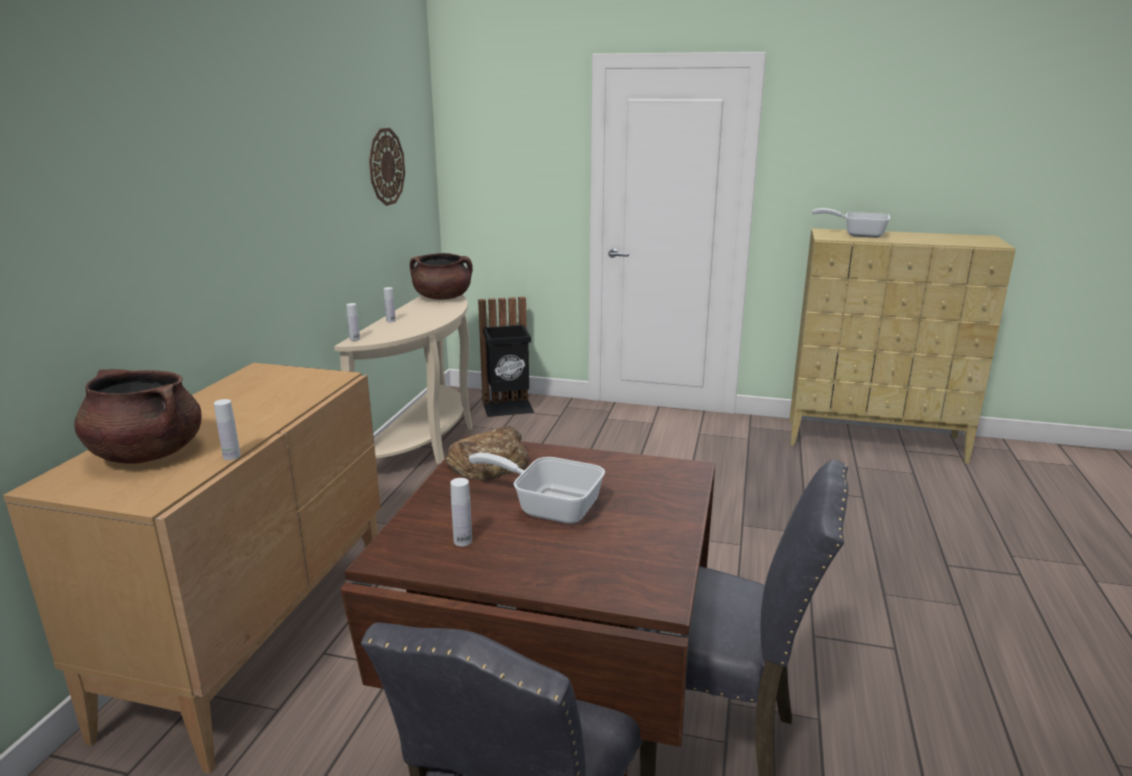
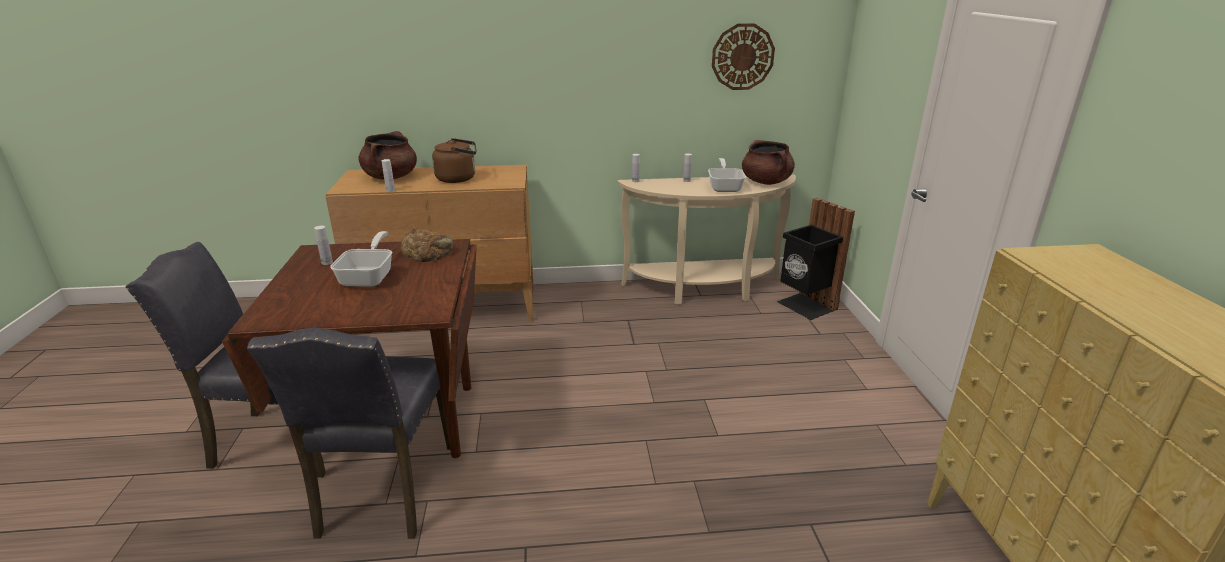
camera: 70 degrees right, 5 degrees up
frying pan [812,208,890,238] -> frying pan moved to [708,158,746,192]
none -> brown kettle [432,138,476,183]

